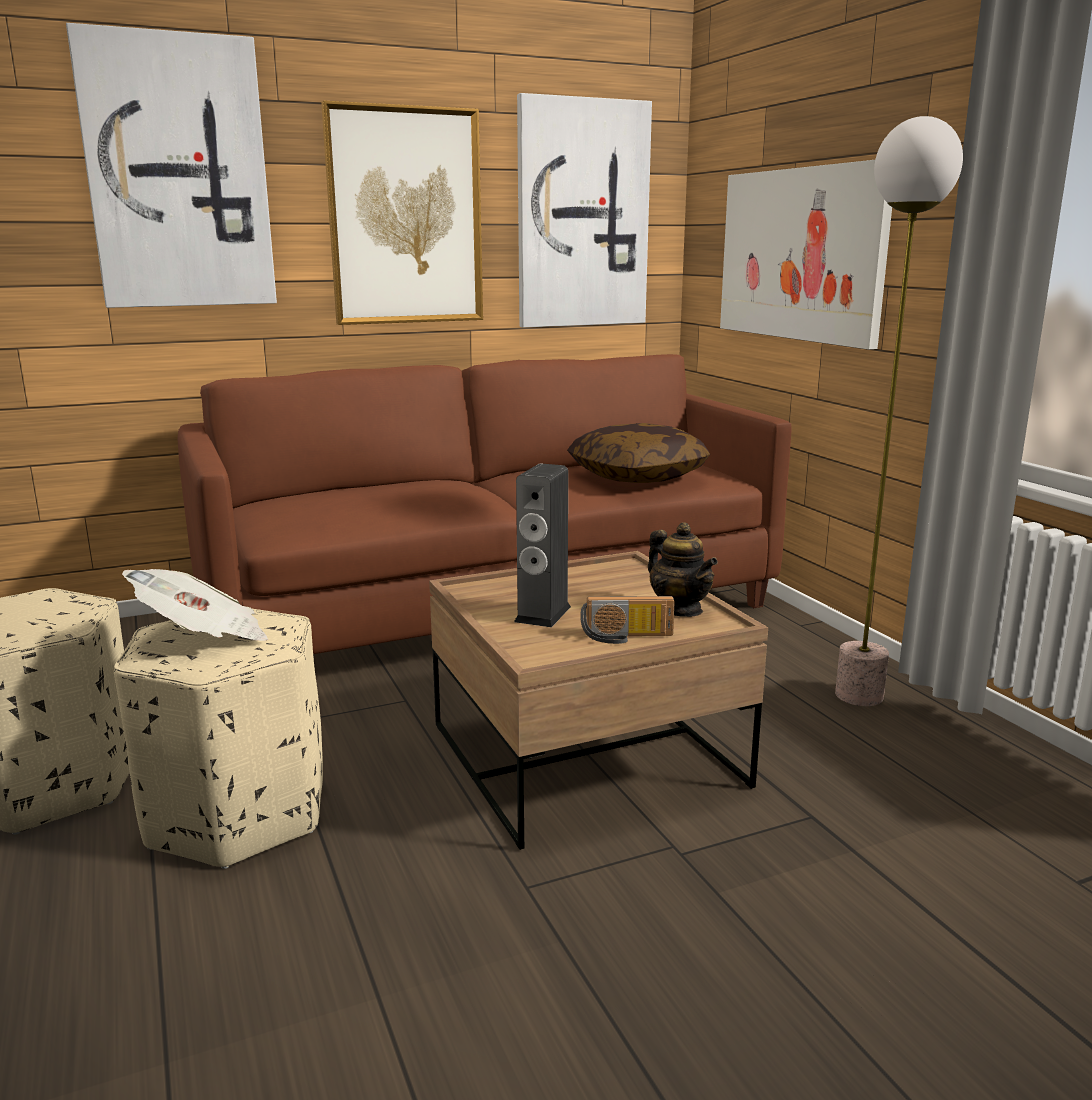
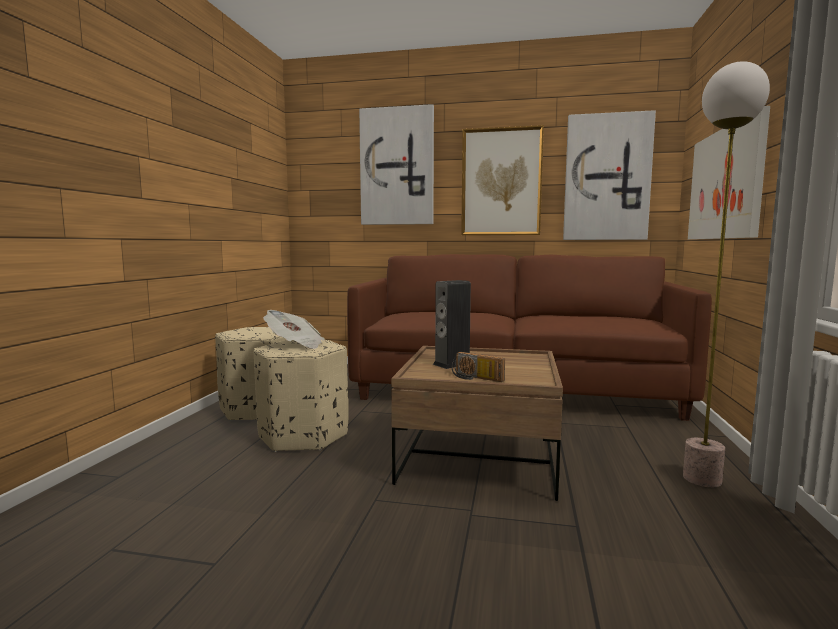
camera: 35 degrees right, 10 degrees down
pillow [567,423,710,483] -> none
teapot [648,522,718,617] -> none

